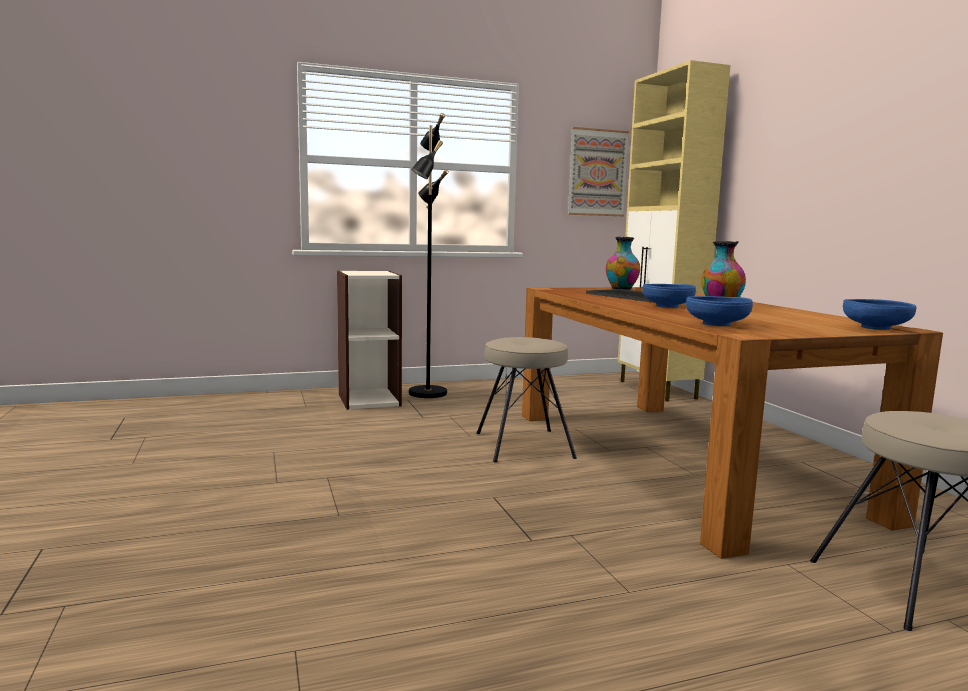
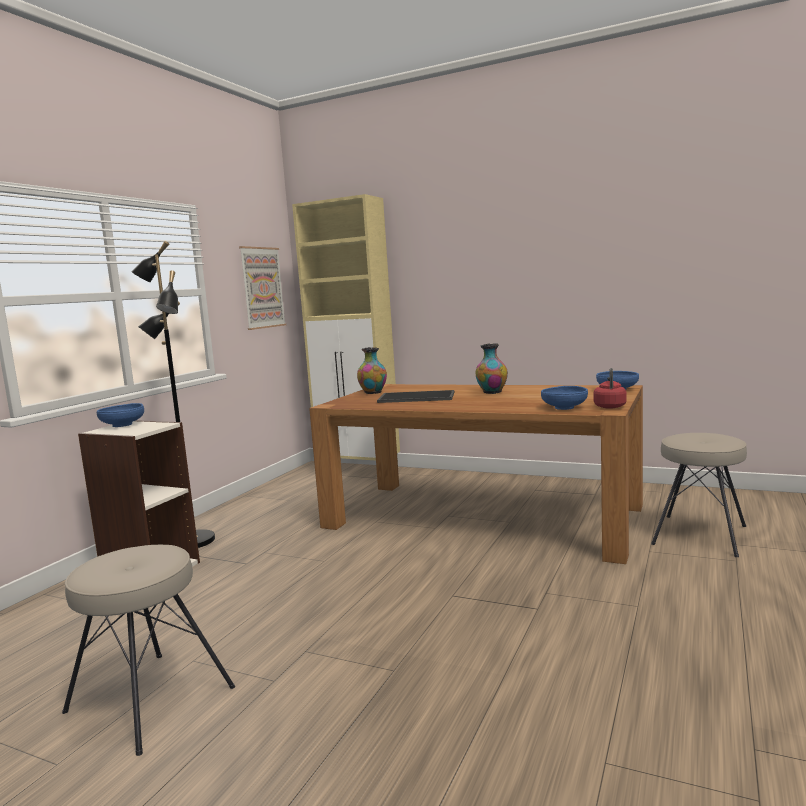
camera: 45 degrees left, 0 degrees up
beige stool [476,337,577,462] -> beige stool moved to [62,545,235,756]
blue bowl [642,284,696,308] -> blue bowl moved to [97,403,144,427]
none -> red kettle [593,368,627,409]

